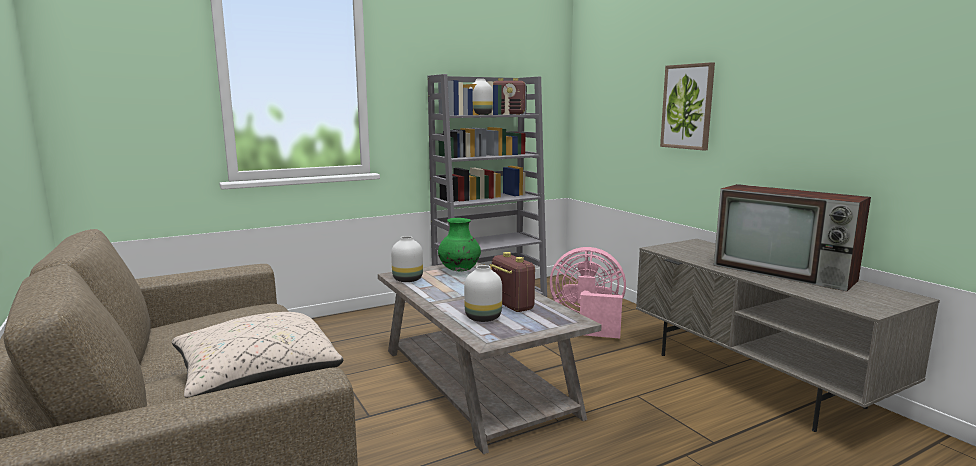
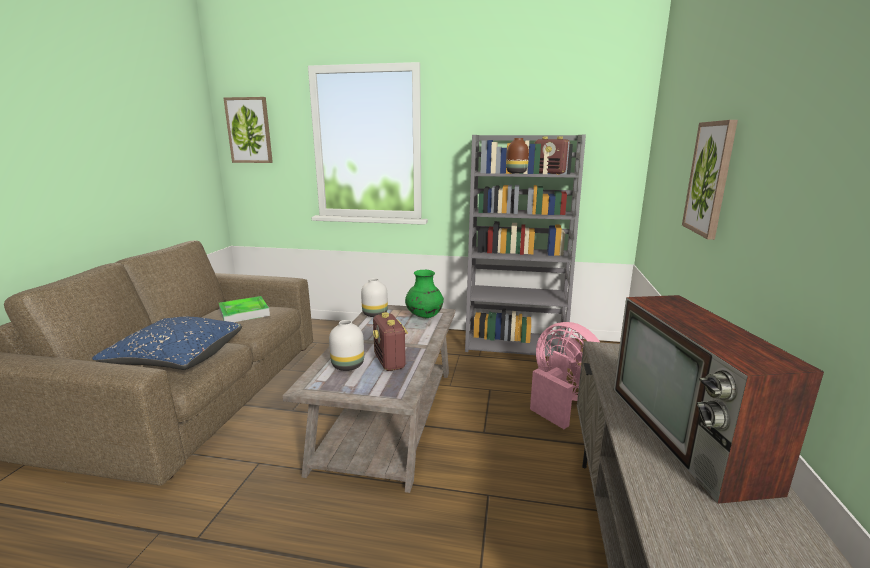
camera: 40 degrees right, 5 degrees up
beige pillow [172,312,343,398] -> blue pillow [92,317,242,370]
white vase [469,79,493,115] -> brown vase [506,138,529,173]
radio [489,252,535,312] -> radio turned 150 degrees clockwise [373,312,408,371]
none -> tray [219,296,270,322]
none -> picture [224,97,273,163]

